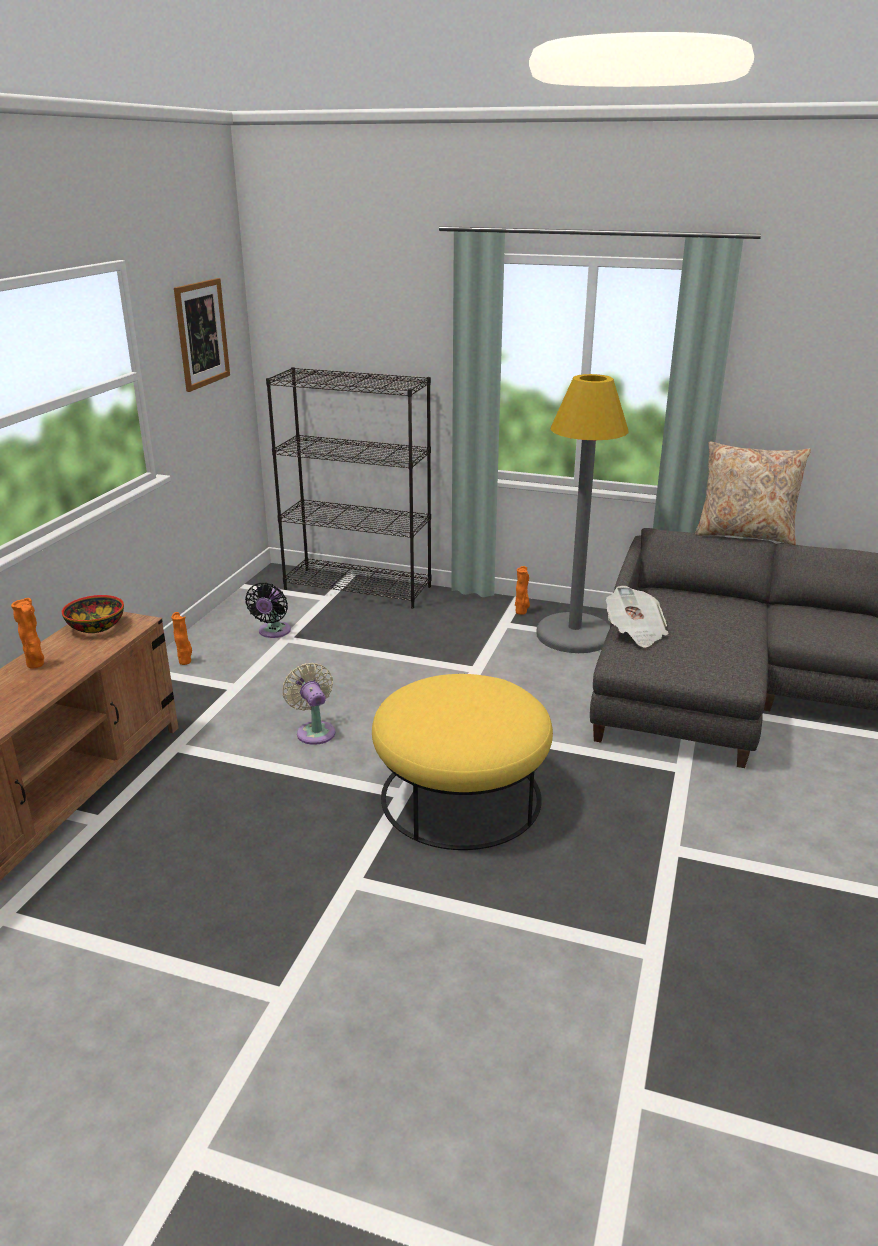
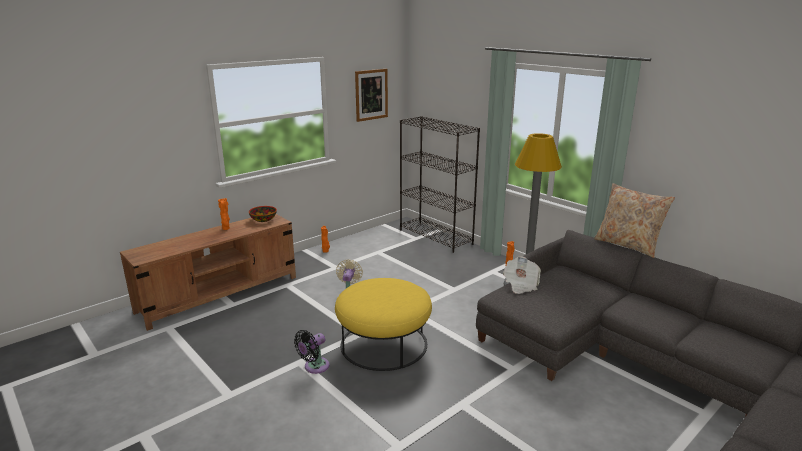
camera: 30 degrees right, 5 degrees down
black fan [245,582,291,638] -> black fan moved to [294,330,329,374]

